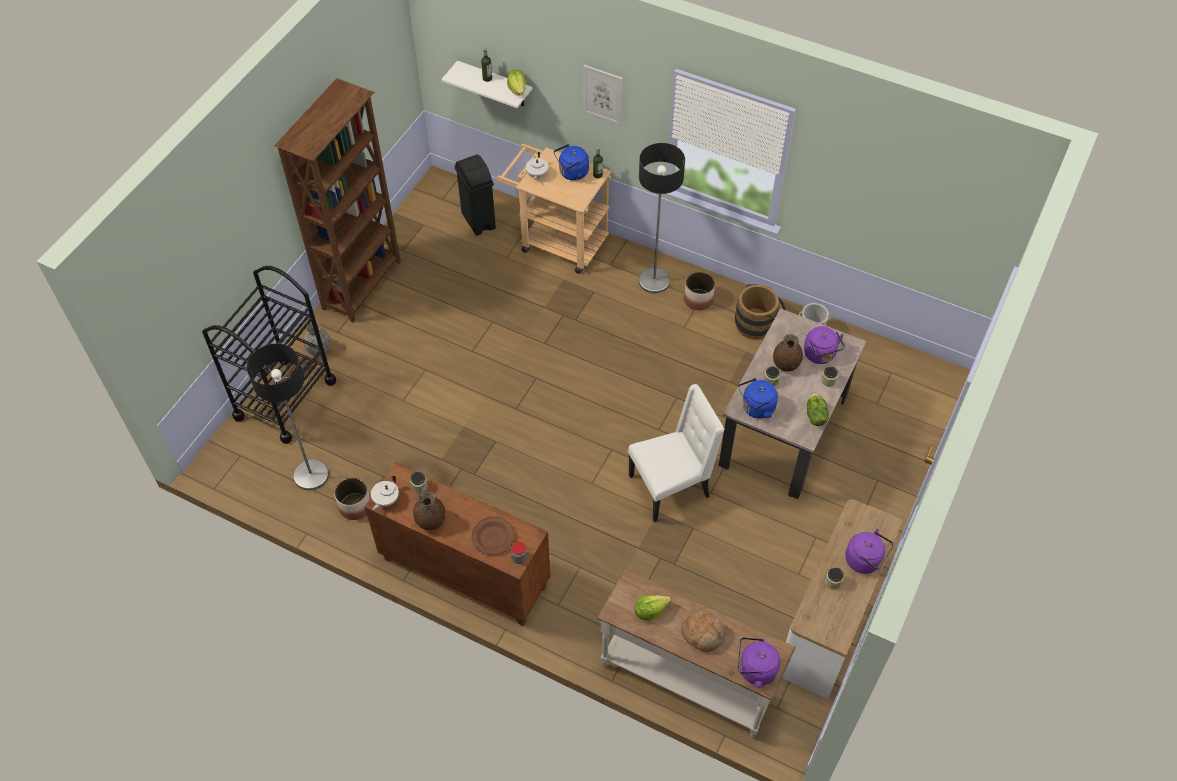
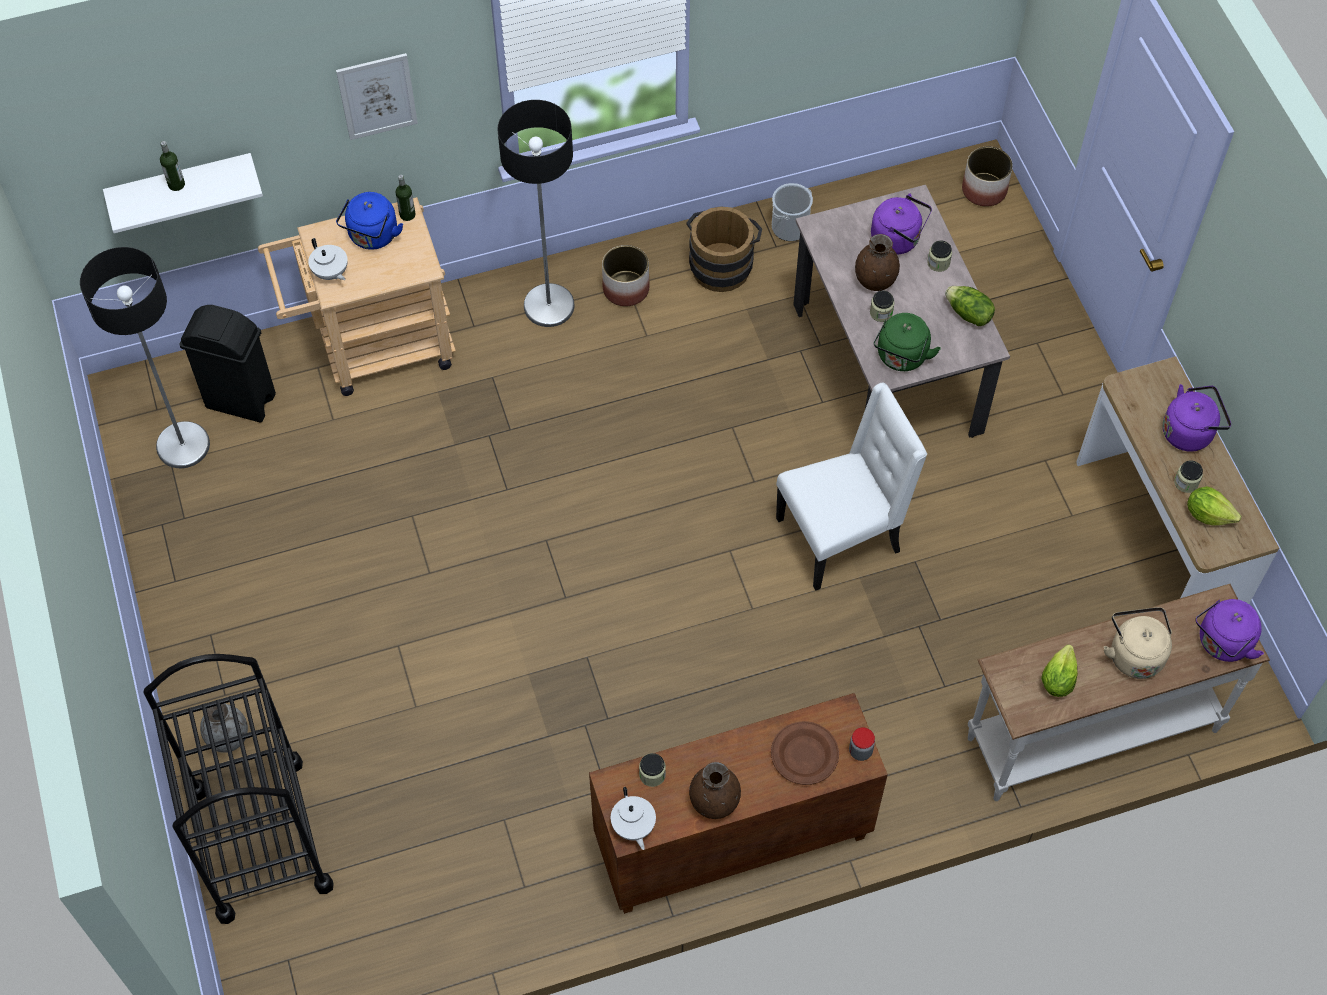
camera: 45 degrees left, 5 degrees up
floor lamp [247,344,329,490] -> floor lamp moved to [80,247,210,468]
brown bookcase [274,78,401,323] -> none
planter [334,477,370,520] -> planter moved to [962,146,1013,207]
lettuce [507,70,526,96] -> lettuce moved to [1187,486,1241,526]
white chair [628,384,725,522] -> white chair turned 45 degrees clockwise [776,383,927,591]
bread [681,611,726,652] -> beige kettle [1104,607,1172,679]
blue kettle [738,378,778,419] -> green kettle [874,313,941,371]

